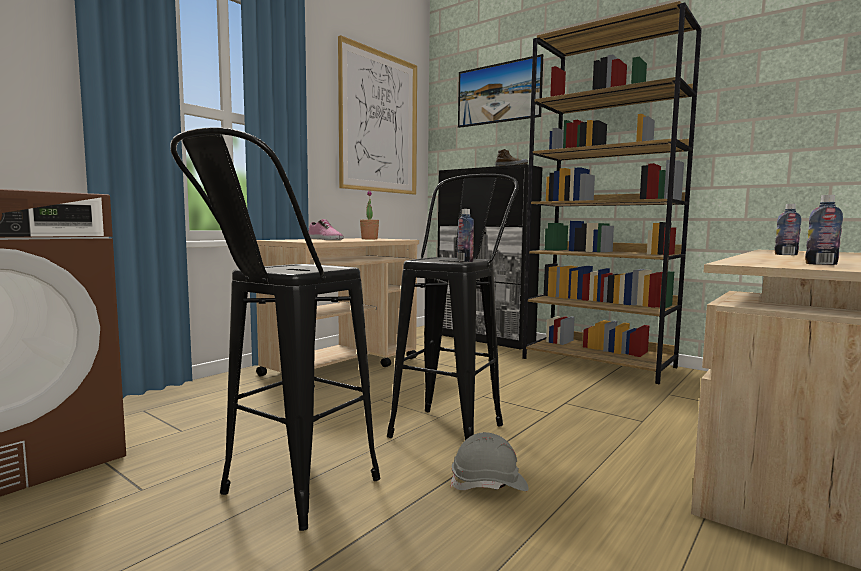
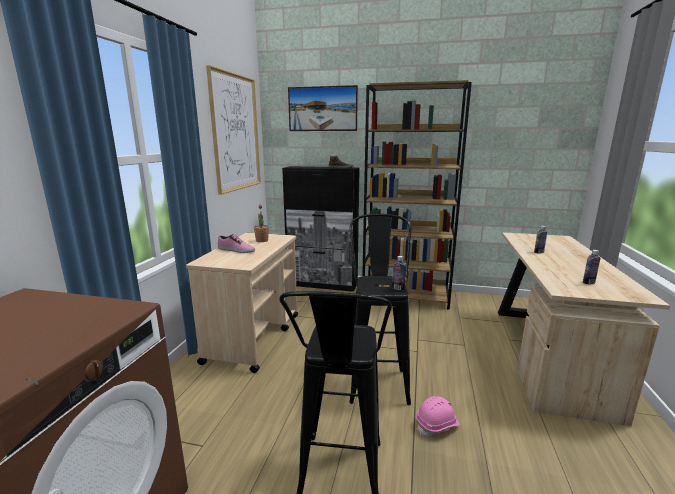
camera: 25 degrees left, 10 degrees up
grey hard hat [450,432,529,491] -> pink hard hat [416,396,459,436]

